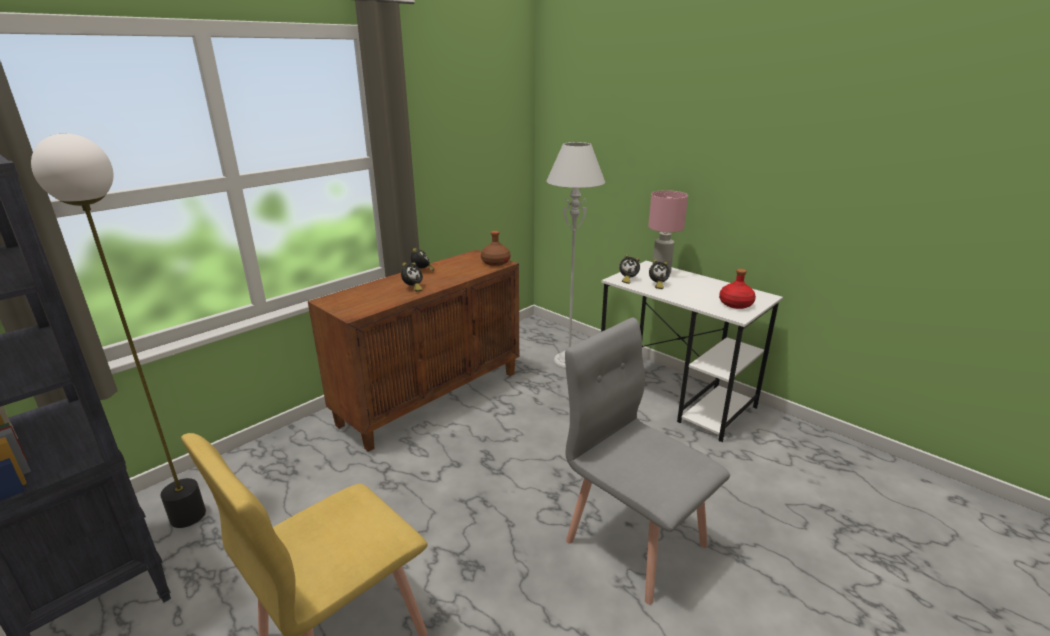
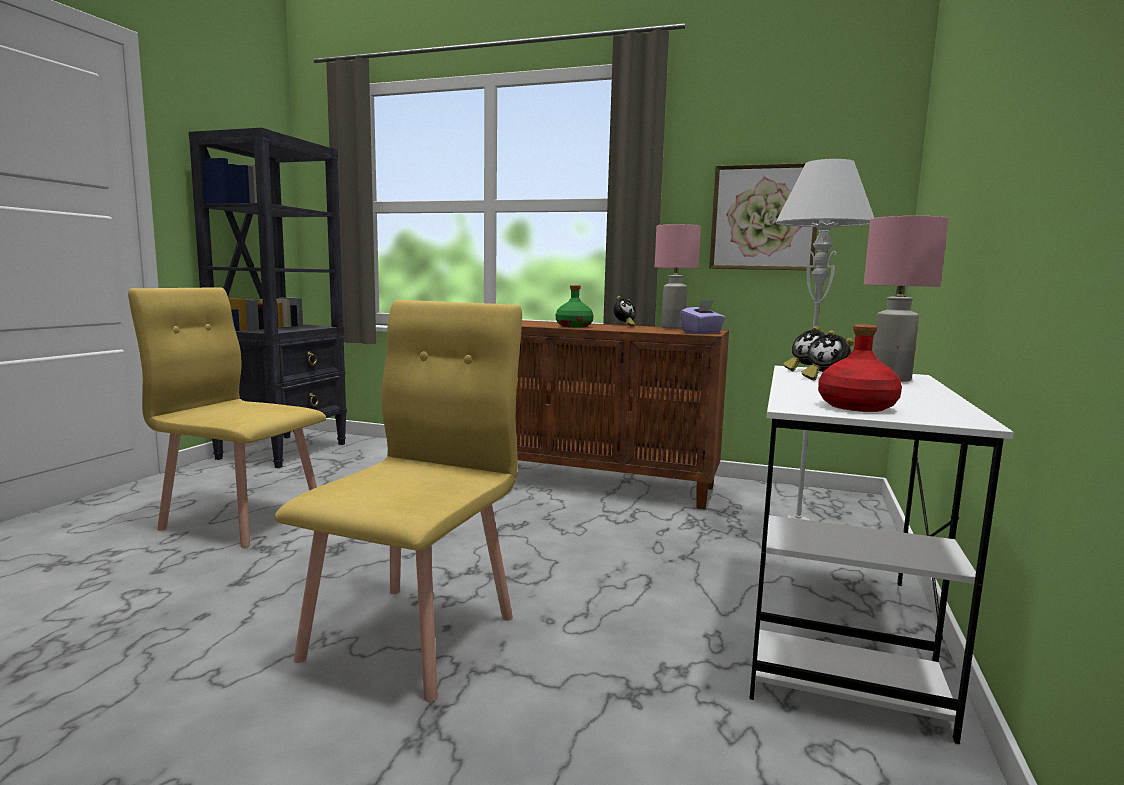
camera: 65 degrees right, 15 degrees down
floor lamp [31,133,206,528] -> none
alarm clock [401,262,423,292] -> green bottle [556,285,594,327]
brown bottle [481,231,510,266] -> purple tissue box [680,300,726,334]
grey chair [565,317,730,605] -> yellow chair [275,300,522,702]
none -> pink table lamp [655,224,701,329]
none -> picture [709,163,817,271]

